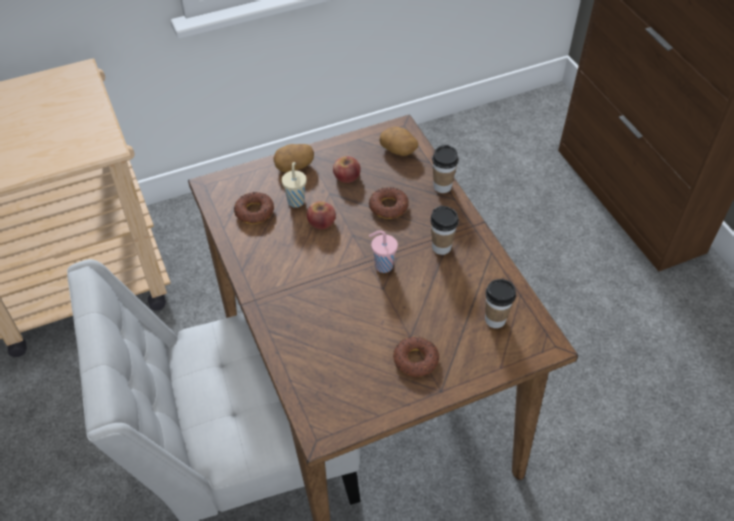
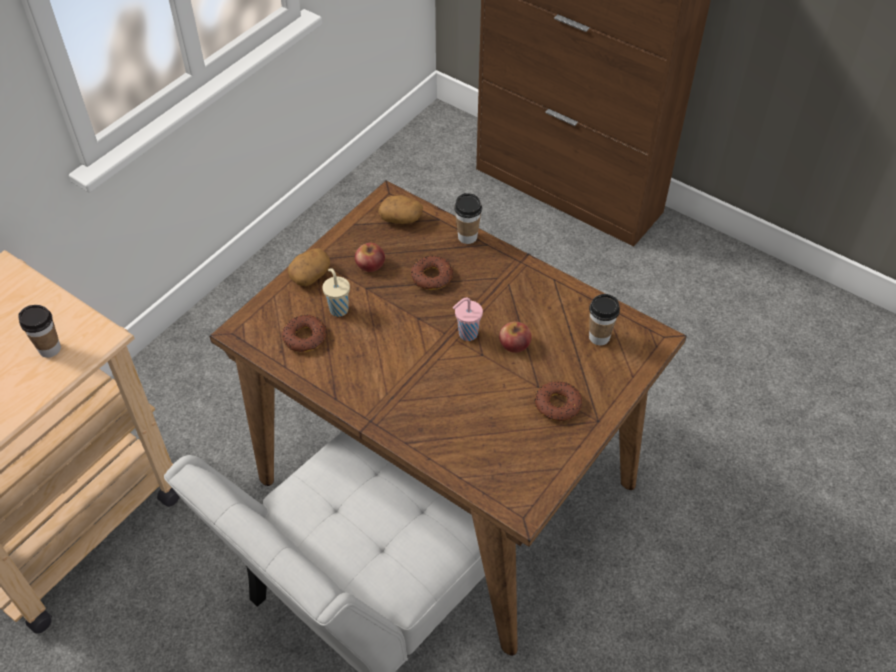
camera: 30 degrees left, 0 degrees up
apple [307,201,336,229] -> apple moved to [499,322,532,353]
cup [430,206,459,255] -> cup moved to [18,305,61,358]

